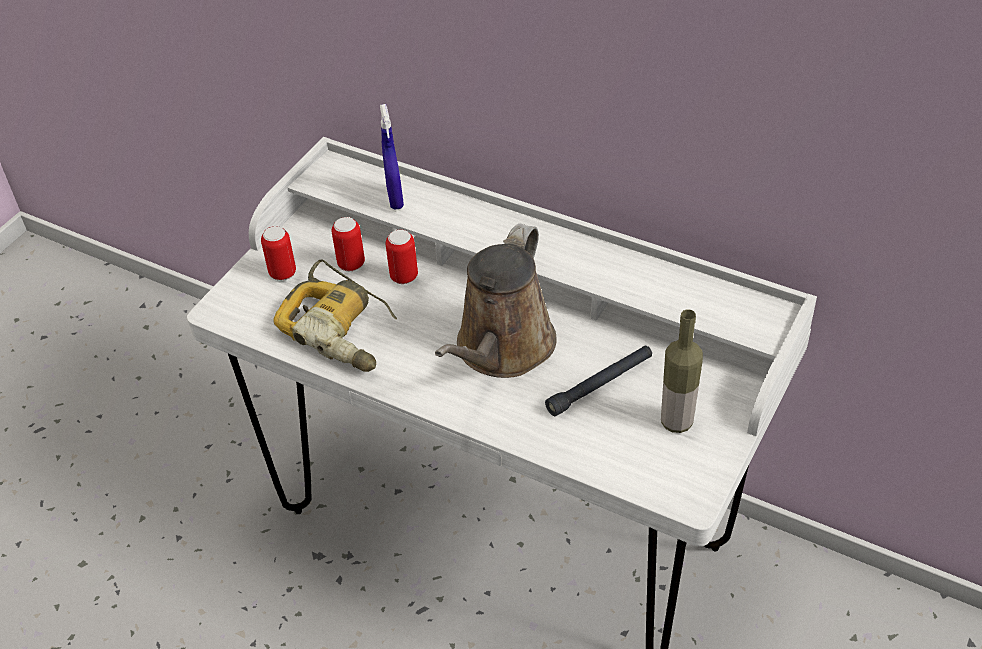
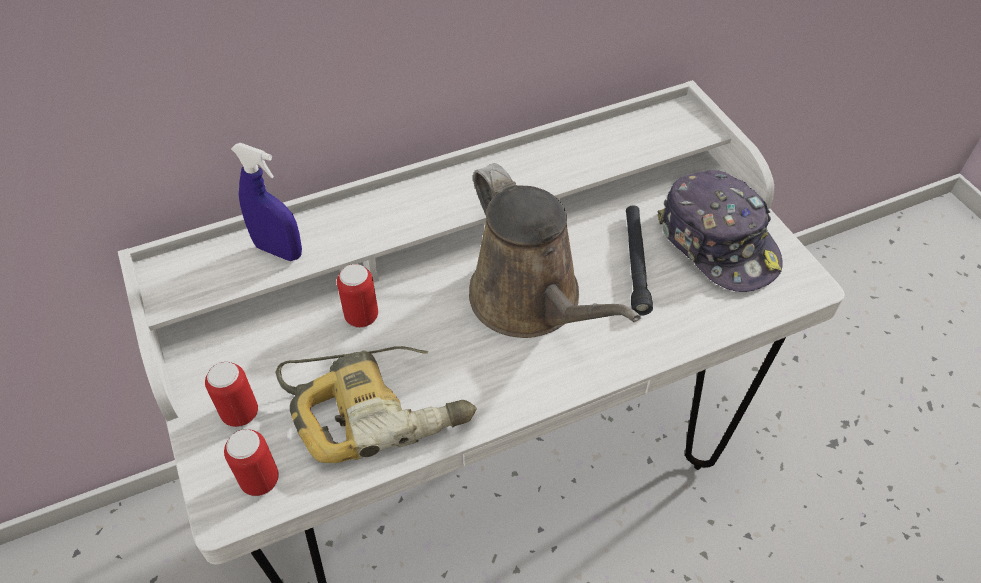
camera: 55 degrees left, 5 degrees up
can [332,217,365,271] -> can moved to [224,429,279,496]
bottle [661,309,703,433] -> cap [657,170,783,292]

